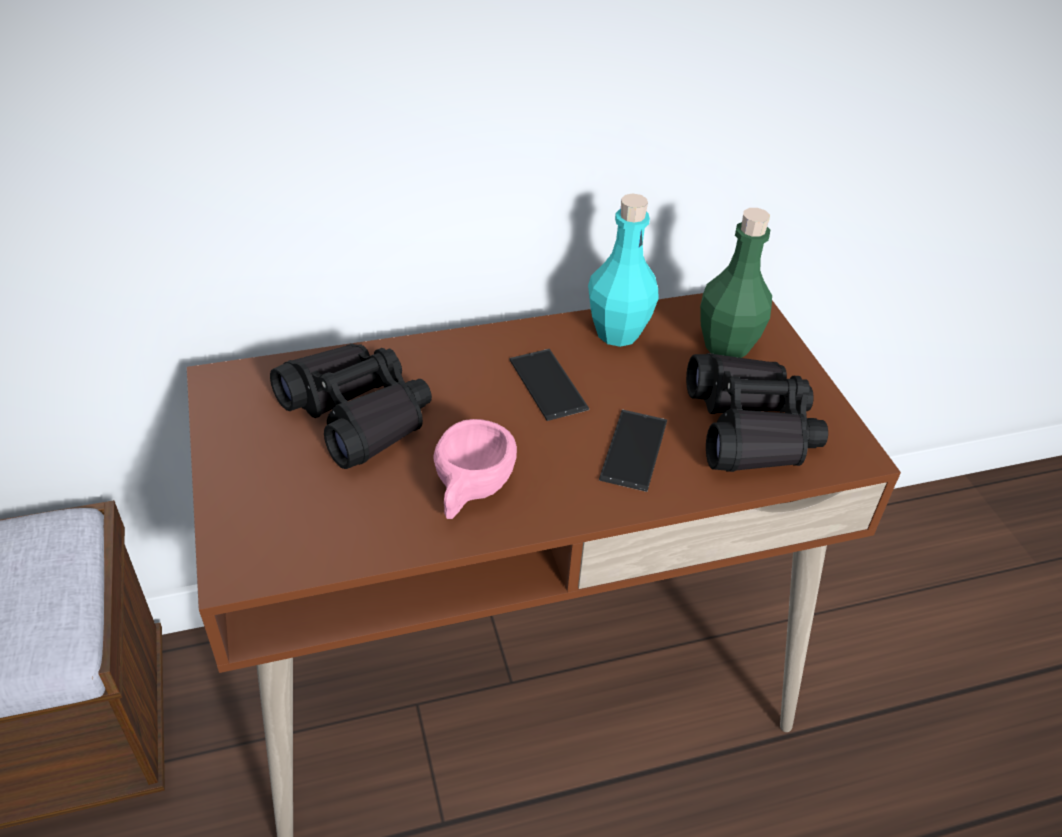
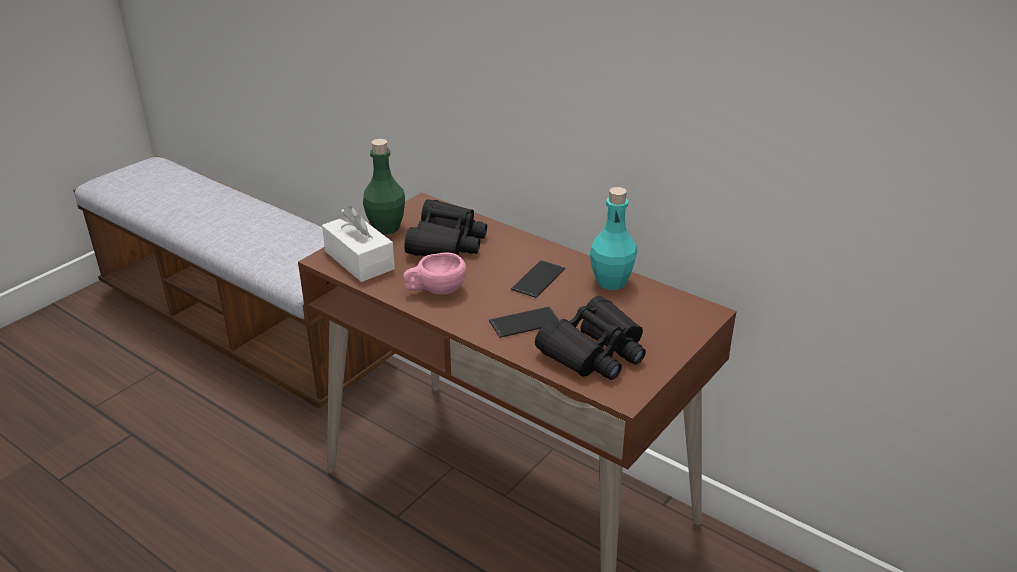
camera: 55 degrees right, 10 degrees down
green bottle [700,208,772,358] -> green bottle moved to [363,139,405,234]
none -> white tissue box [322,206,395,282]

